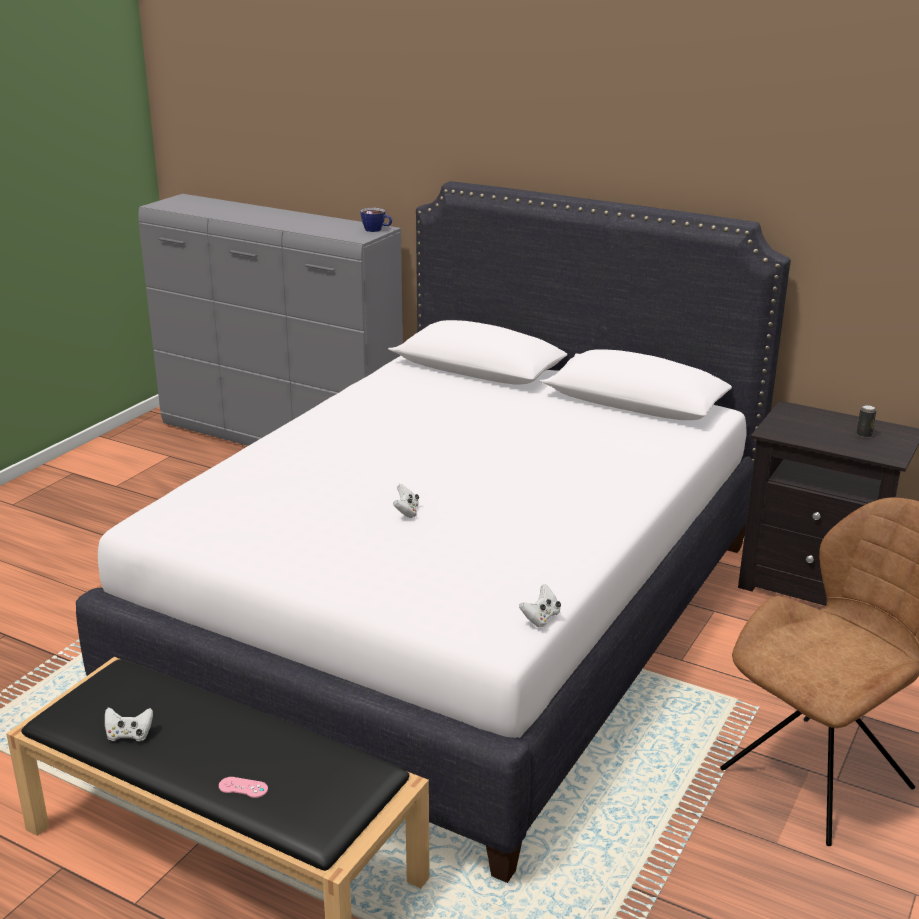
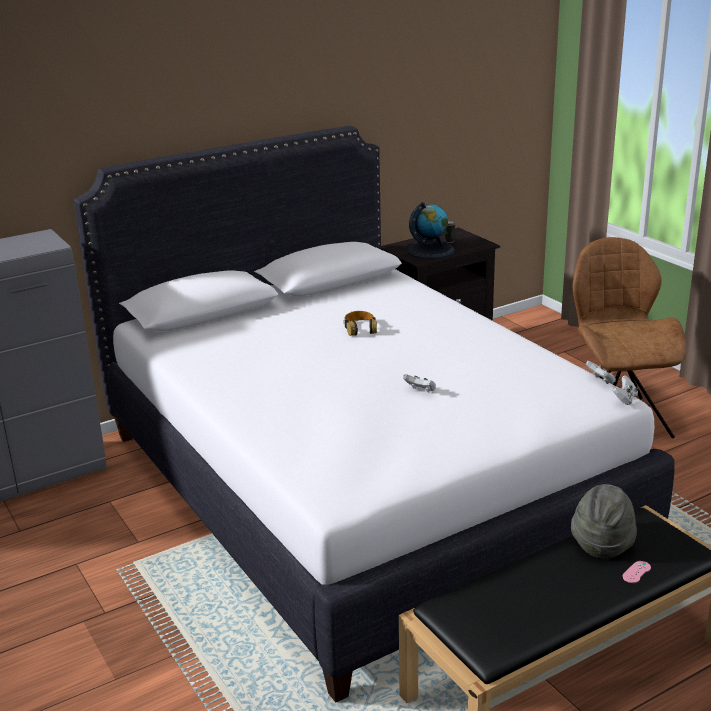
camera: 60 degrees left, 0 degrees up
white game controller [105,707,153,741] -> white game controller moved to [613,375,639,405]
cup [360,208,392,232] -> none
none -> headphones [344,311,377,336]
none -> globe [407,202,454,259]
none -> grey hat [571,484,637,559]

